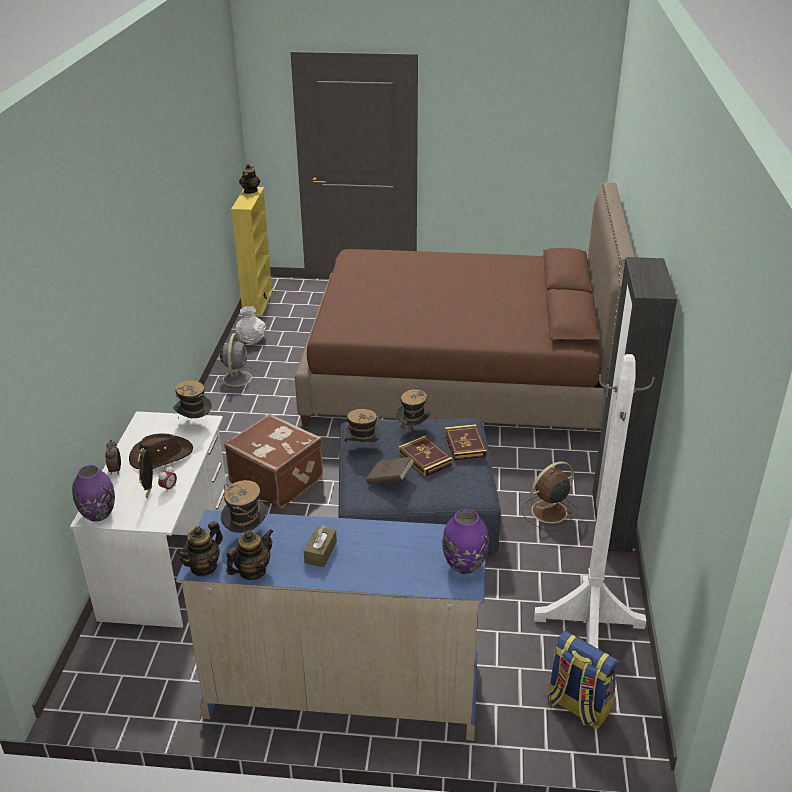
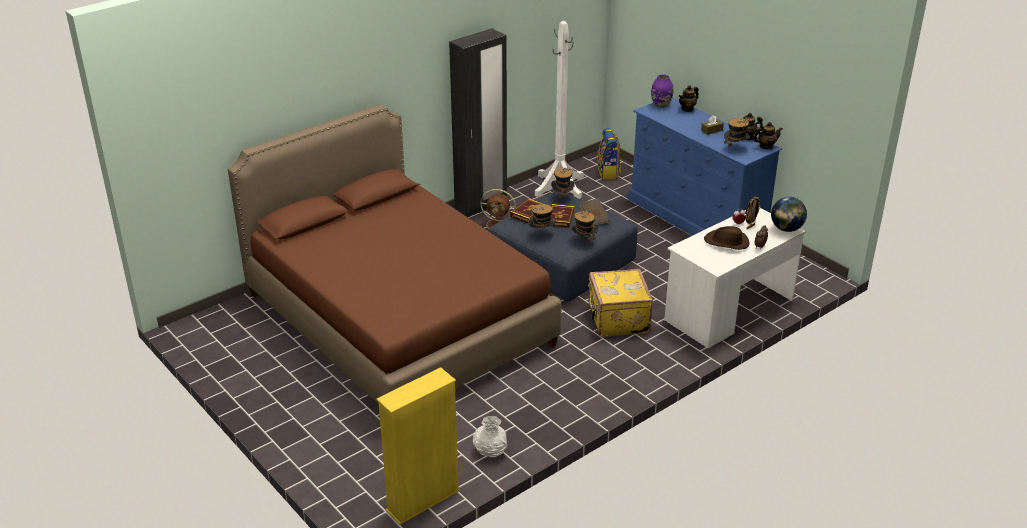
camera: 135 degrees left, 0 degrees up
purple vase [72,465,115,522] -> globe [771,197,807,232]
hat [173,380,212,419] -> hat moved to [551,168,575,197]
grey fan [217,333,259,391] -> none
brown suitcase [224,414,323,508] -> yellow suitcase [588,269,653,337]
teapot [239,164,260,194] -> teapot moved to [679,85,699,112]

